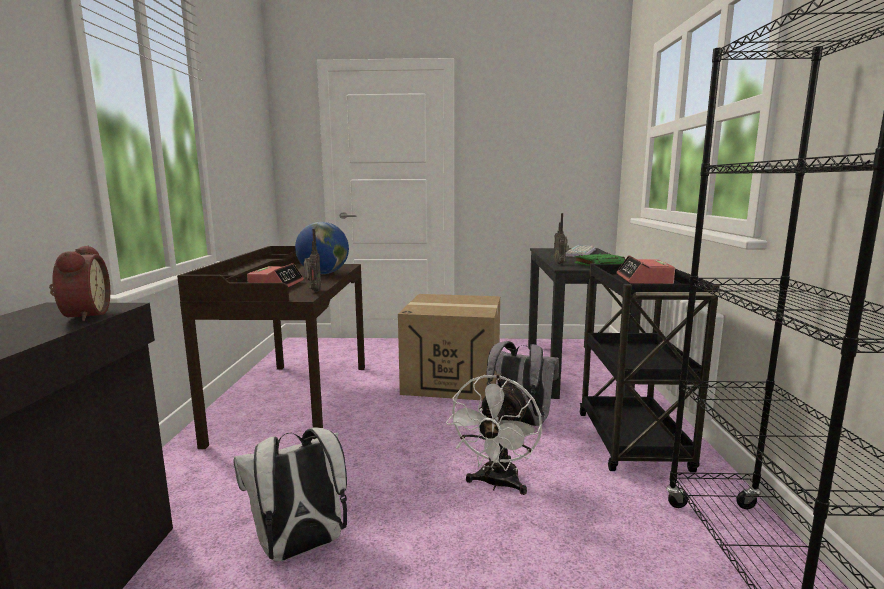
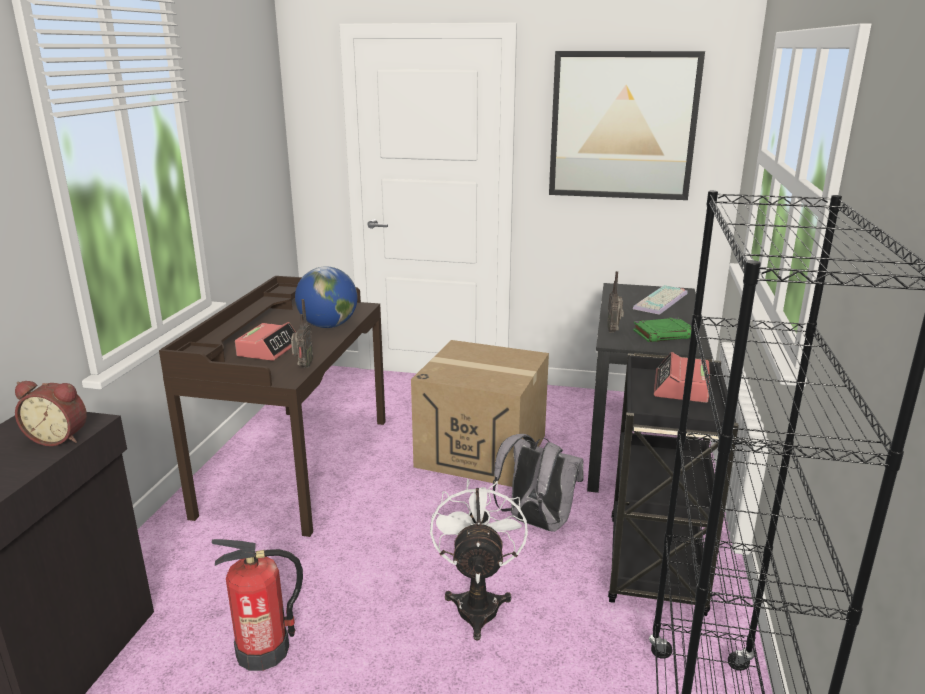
camera: 10 degrees right, 10 degrees up
alarm clock [49,246,110,321] -> alarm clock turned 105 degrees clockwise [15,381,87,446]
white backpack [233,427,347,561] -> fire extinguisher [212,539,303,671]
white fan [446,375,542,495] -> white fan turned 150 degrees clockwise [430,479,528,641]
none -> picture [549,51,705,200]

